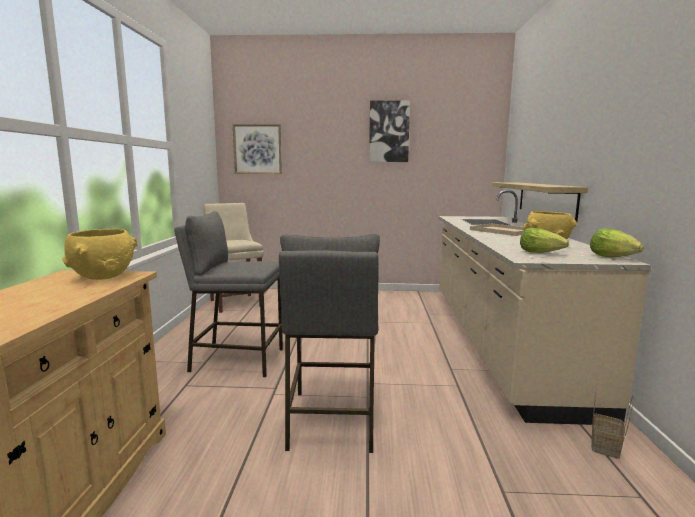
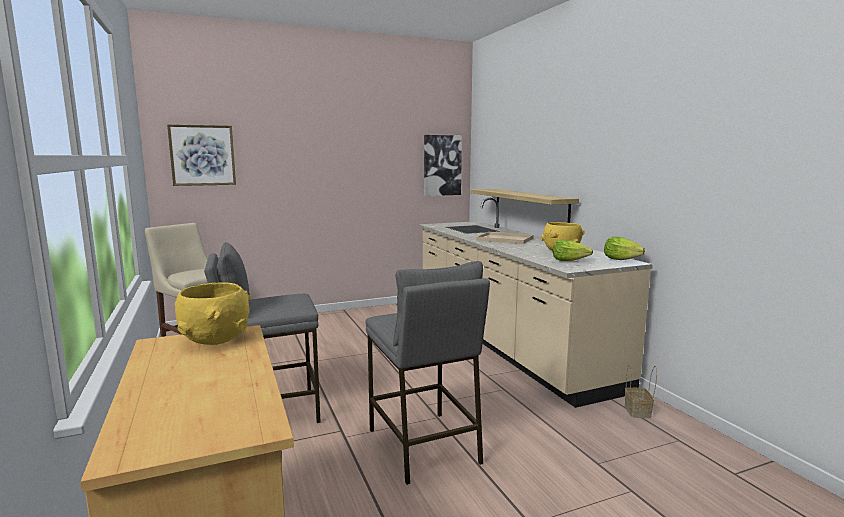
camera: 25 degrees left, 0 degrees up
picture [369,101,410,162] -> picture moved to [424,135,462,196]

